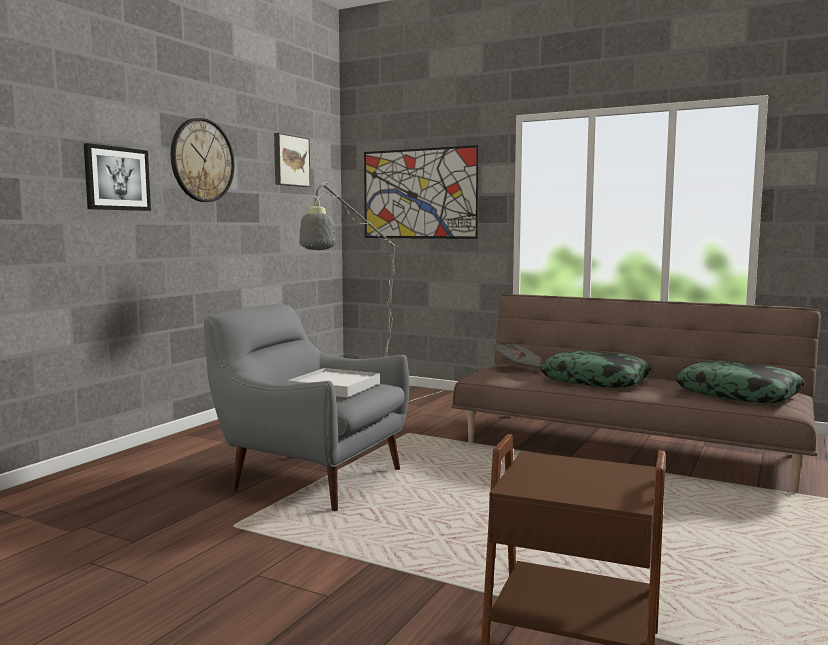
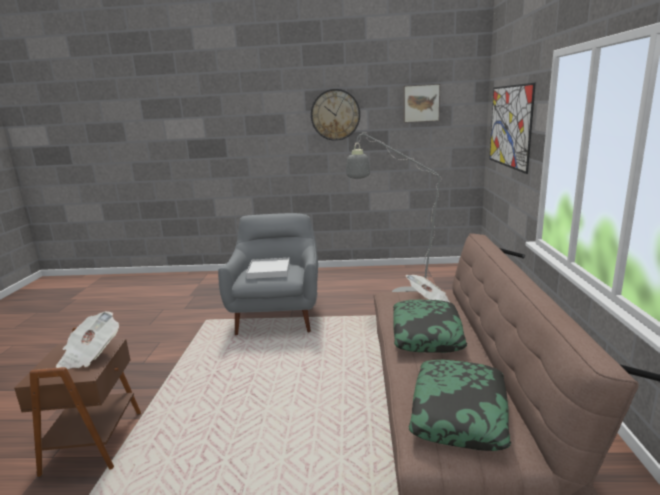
camera: 65 degrees right, 10 degrees up
picture [84,143,151,211] -> none
none -> newspaper [56,311,119,369]

